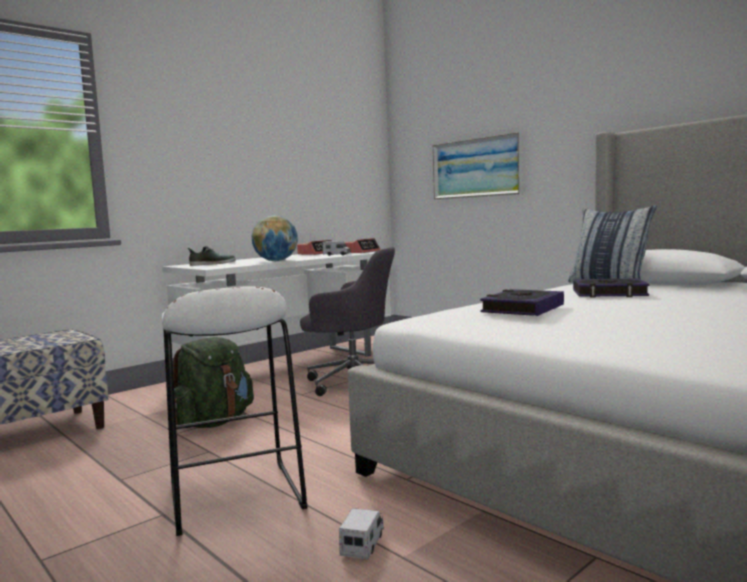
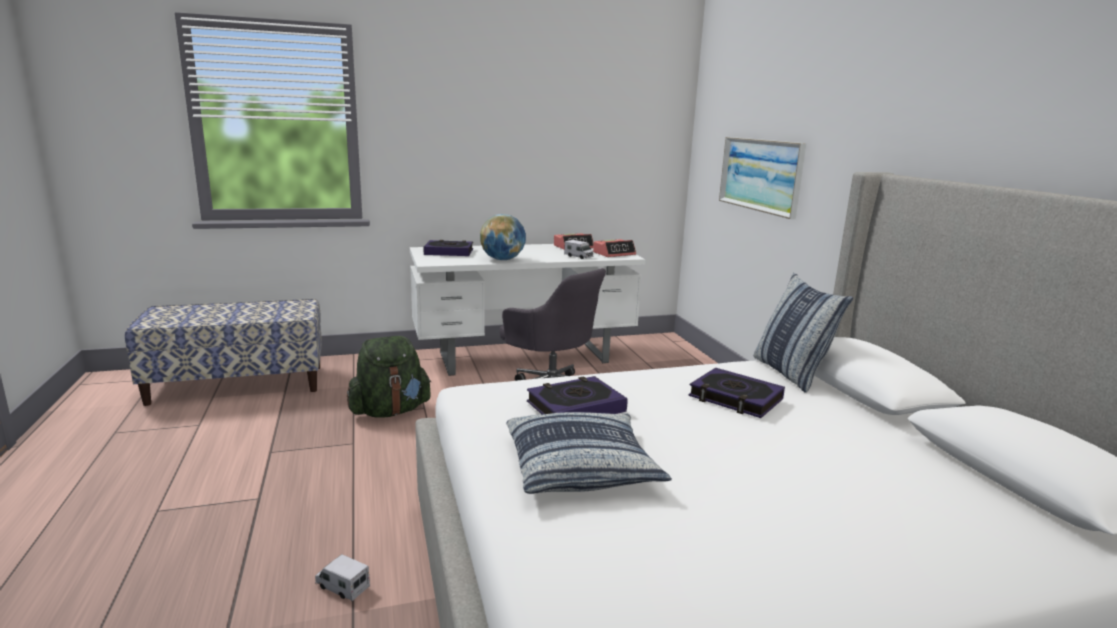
camera: 25 degrees right, 10 degrees up
white stool [162,287,307,536] -> none
shoe [188,246,236,266] -> book [423,240,473,256]
toy truck [339,508,384,559] -> toy truck turned 105 degrees counterclockwise [315,554,370,601]
none -> pillow [507,412,672,494]

